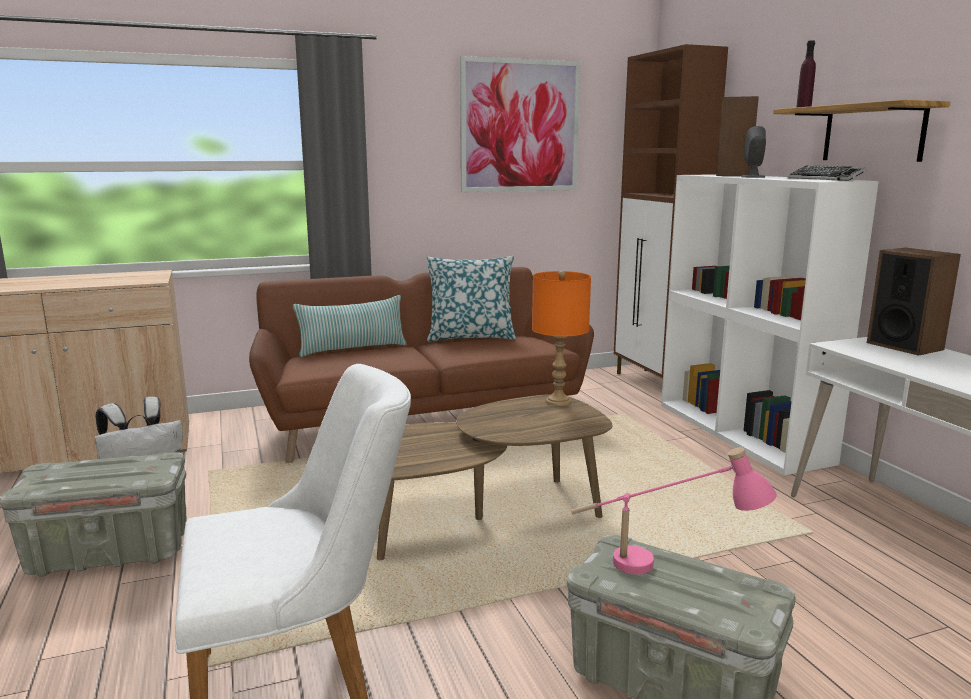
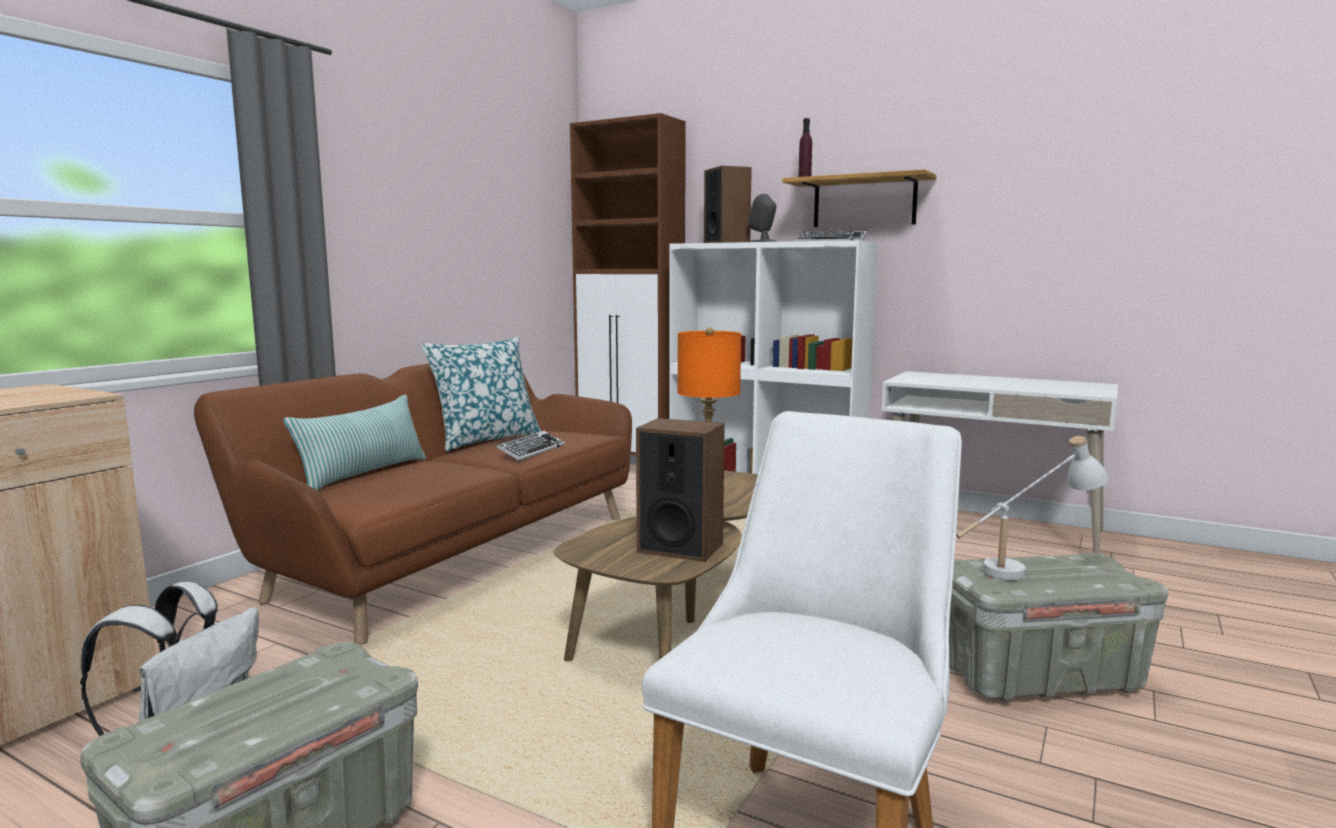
camera: 40 degrees left, 5 degrees down
picture [460,56,581,192] -> none
pink table lamp [571,447,777,575] -> white table lamp [956,436,1109,580]
speaker [867,248,961,356] -> speaker moved to [636,418,725,562]
none -> keyboard [496,431,565,461]

